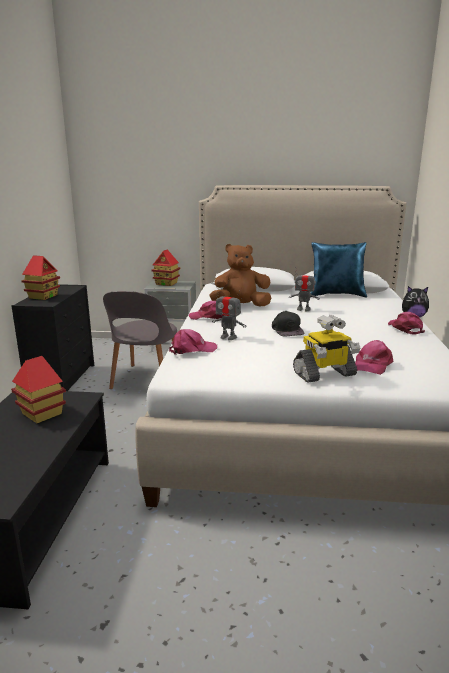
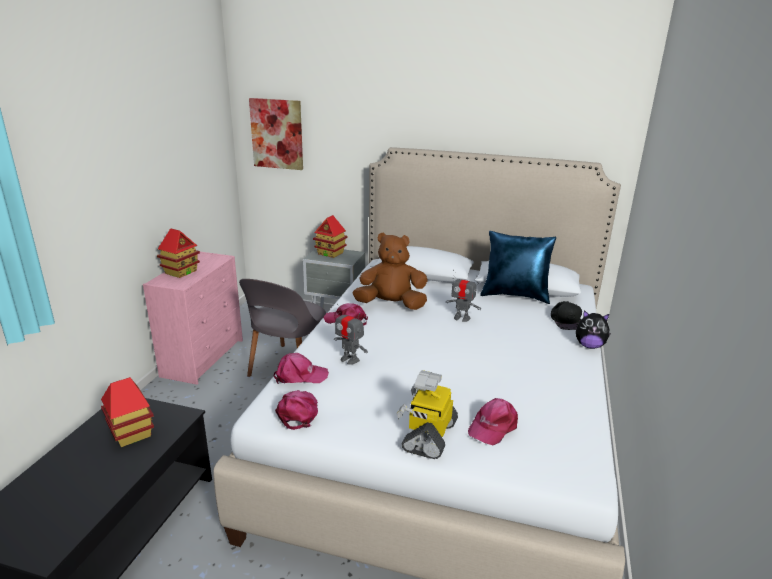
camera: 10 degrees right, 5 degrees up
black dresser [12,284,94,391] -> pink dresser [143,252,243,385]
black cap [272,311,304,336] -> black cap moved to [551,301,582,330]
toy robot [293,315,360,383] -> toy robot turned 120 degrees clockwise [397,370,458,459]
pink cap [388,312,425,334] -> pink cap moved to [275,390,318,430]
none -> picture [249,98,303,170]

